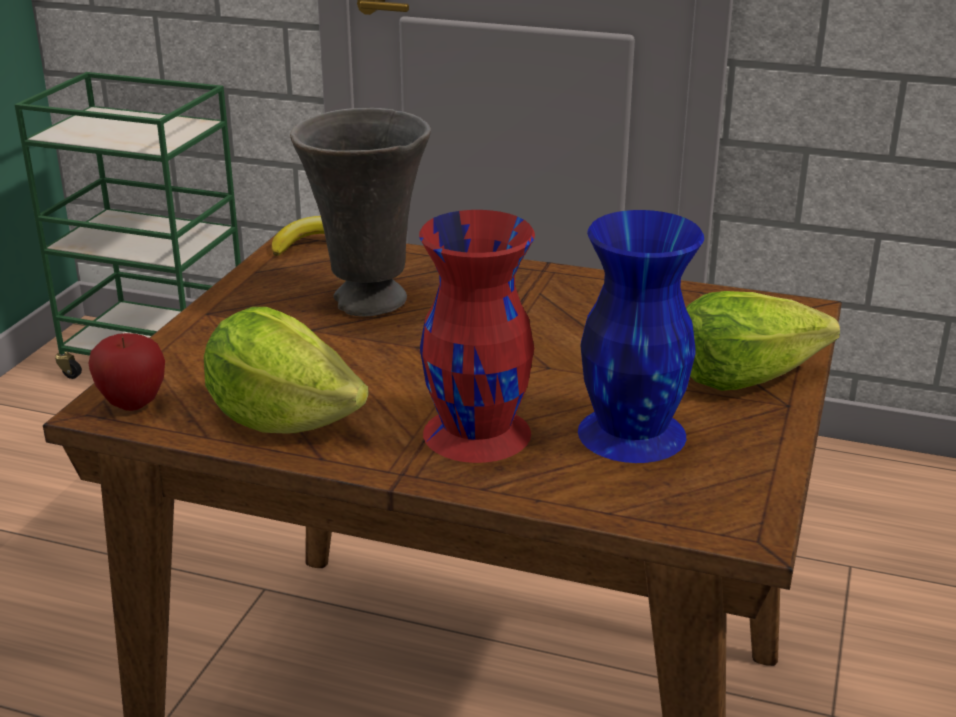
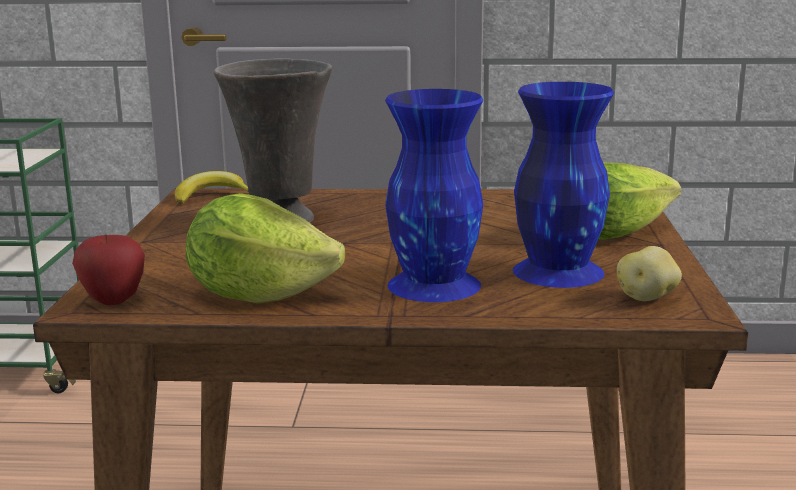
camera: 15 degrees left, 10 degrees down
red vase [419,210,535,463] -> blue vase [385,89,483,302]
none -> potato [617,246,682,301]

